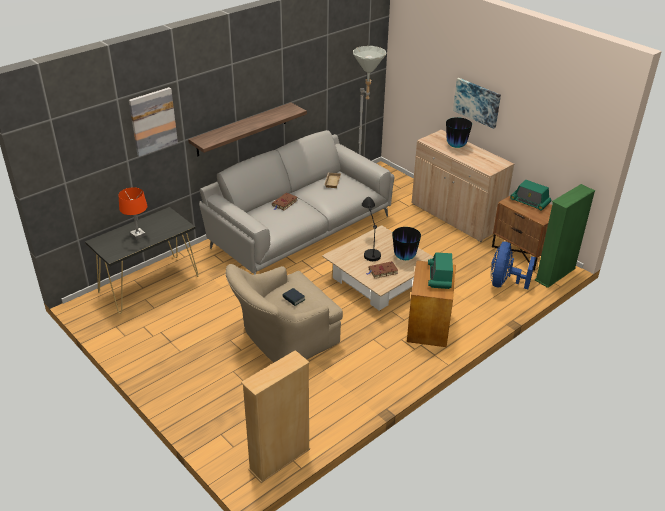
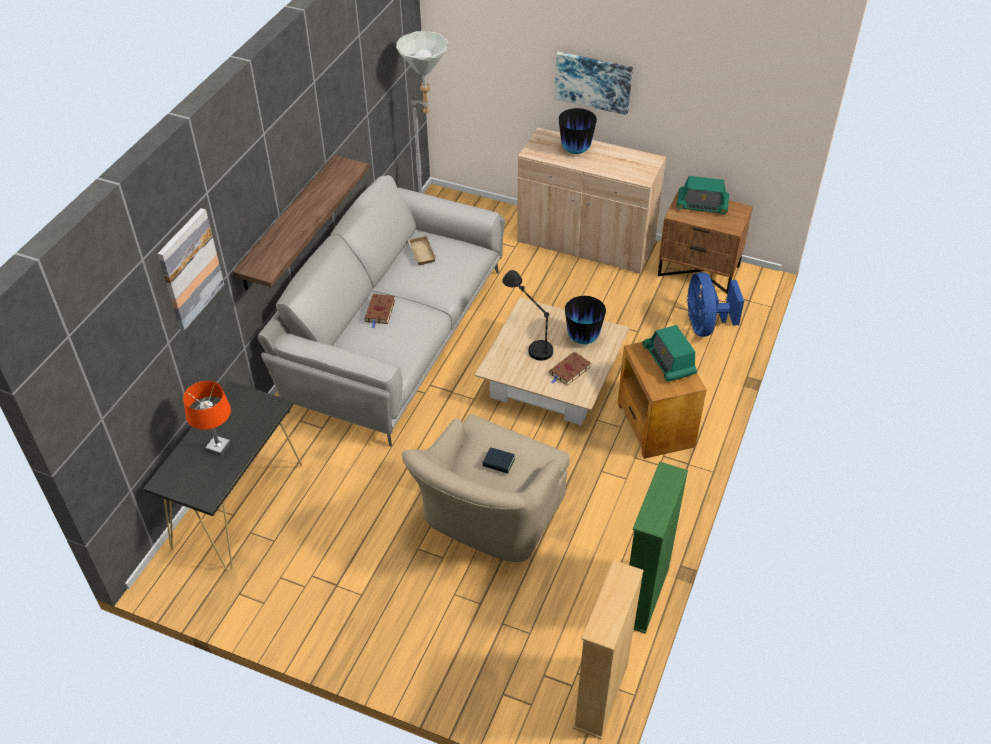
camera: 25 degrees left, 10 degrees up
green bookcase [535,184,595,288] -> green bookcase moved to [629,461,688,634]

